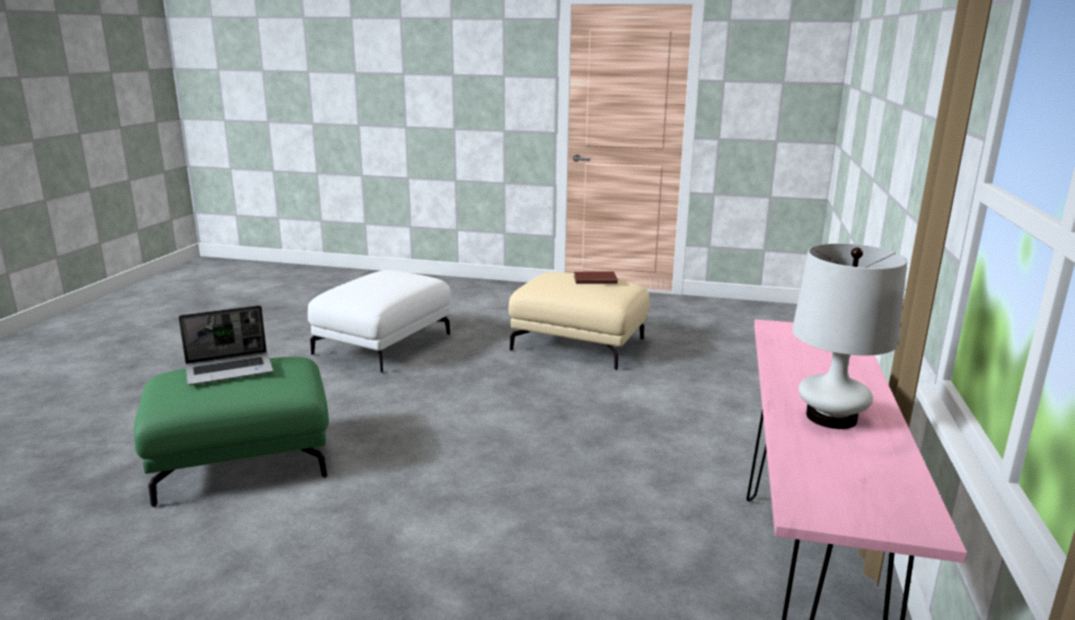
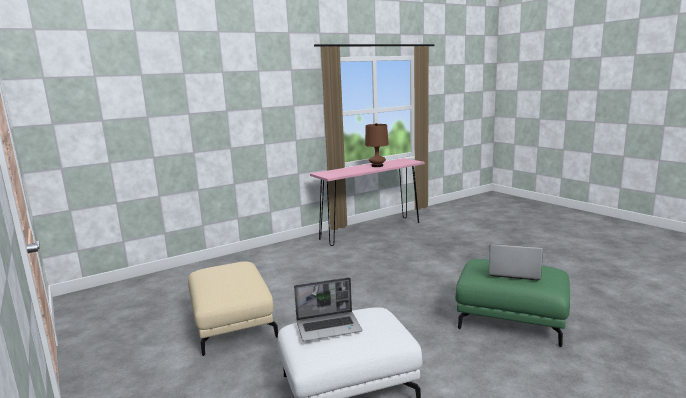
camera: 135 degrees left, 5 degrees down
brown book [574,271,618,284] -> none
white table lamp [792,244,907,429] -> brown table lamp [365,123,389,167]
none -> laptop [294,277,362,341]

